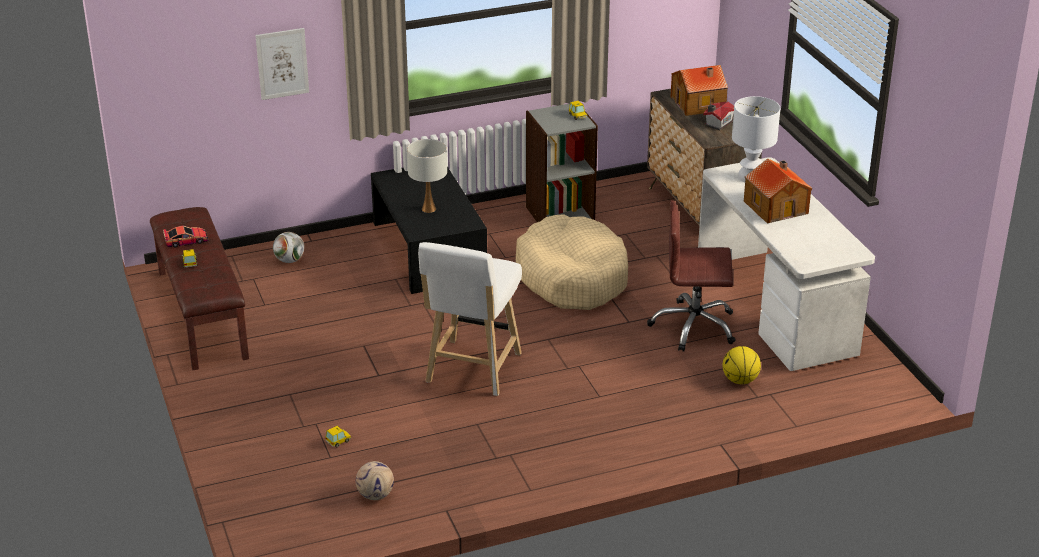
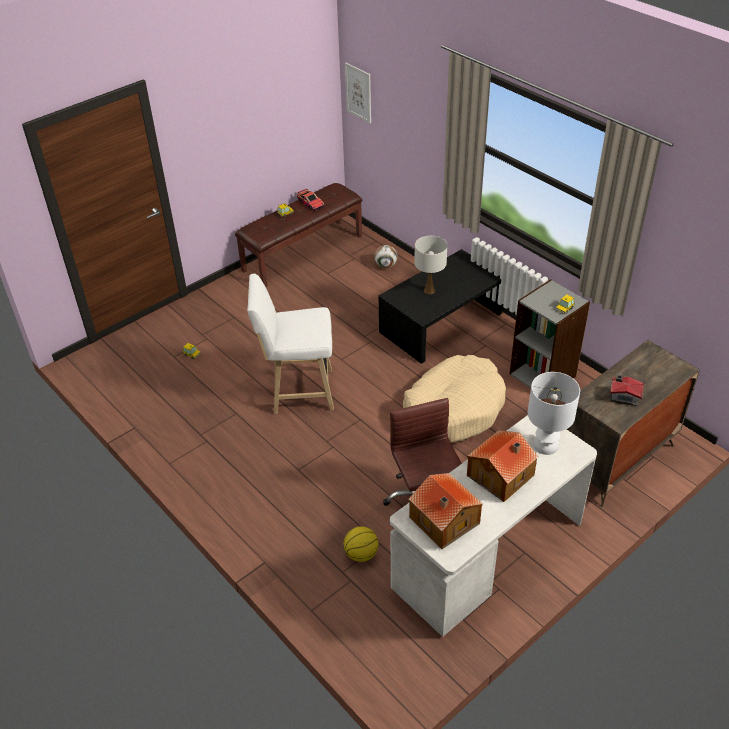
camera: 70 degrees right, 10 degrees up
picture [255,28,309,100] -> picture moved to [345,63,371,124]
football [356,461,394,500] -> none
toy house [671,65,728,116] -> toy house moved to [409,473,483,549]

